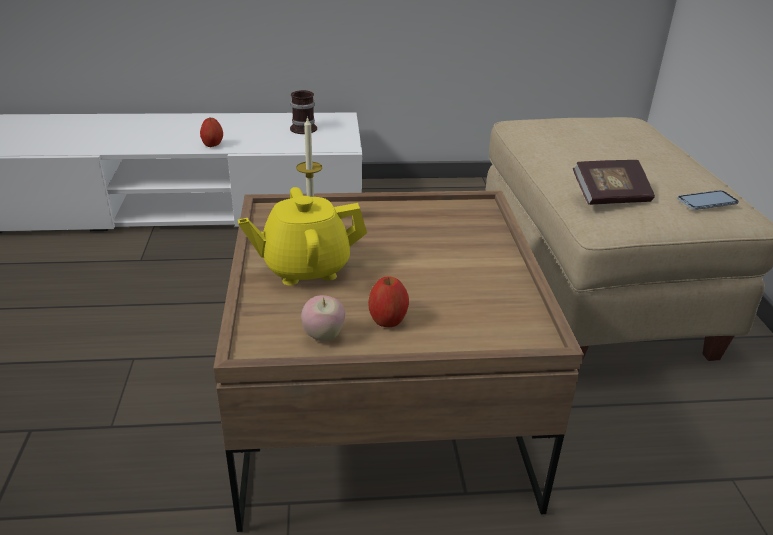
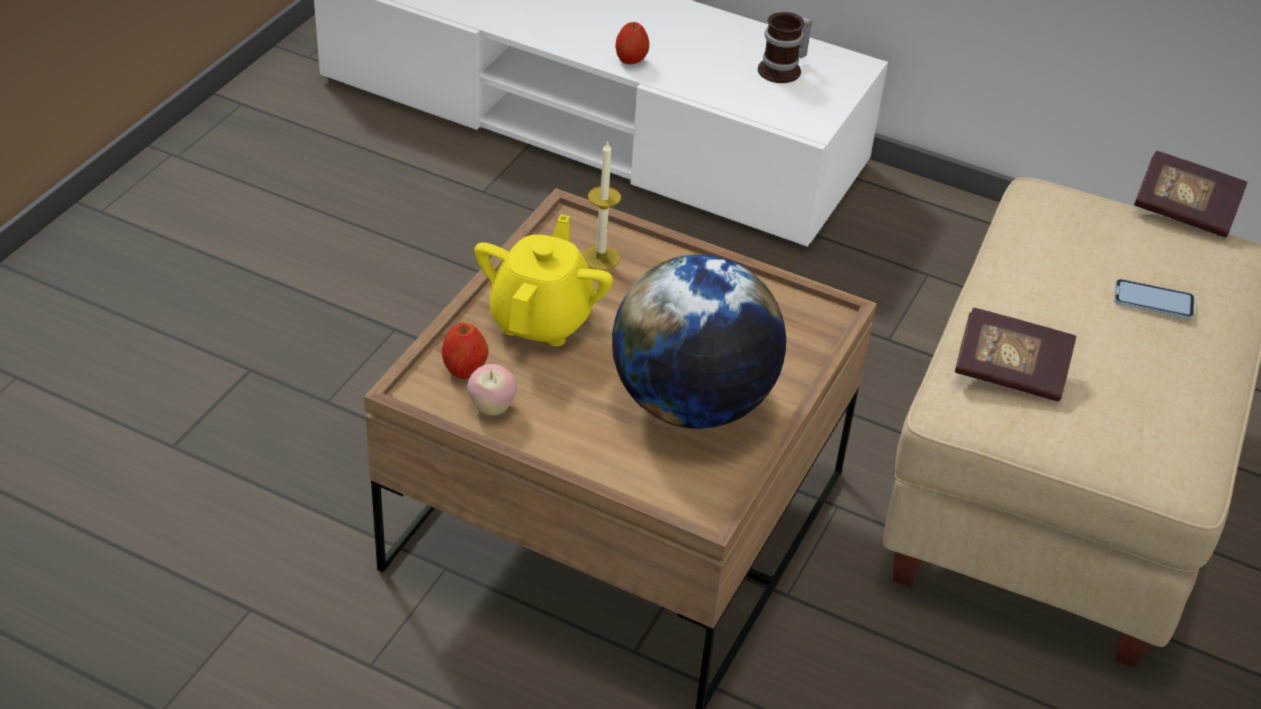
camera: 30 degrees right, 10 degrees up
yellow teapot [238,187,367,286] -> yellow teapot turned 90 degrees clockwise [474,215,613,346]
apple [368,276,409,327] -> apple moved to [442,323,488,379]
phone [677,190,739,210] -> phone moved to [1114,279,1195,319]
none -> globe [612,255,786,429]
none -> book [1134,151,1247,237]

